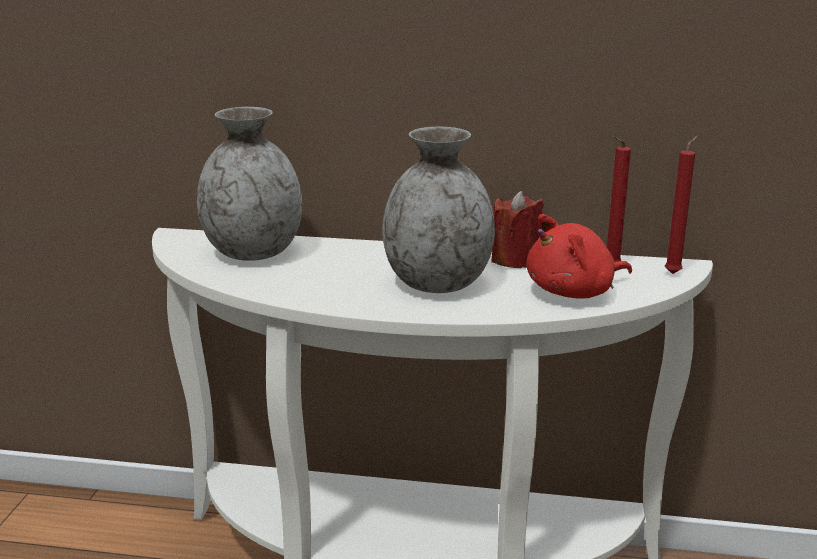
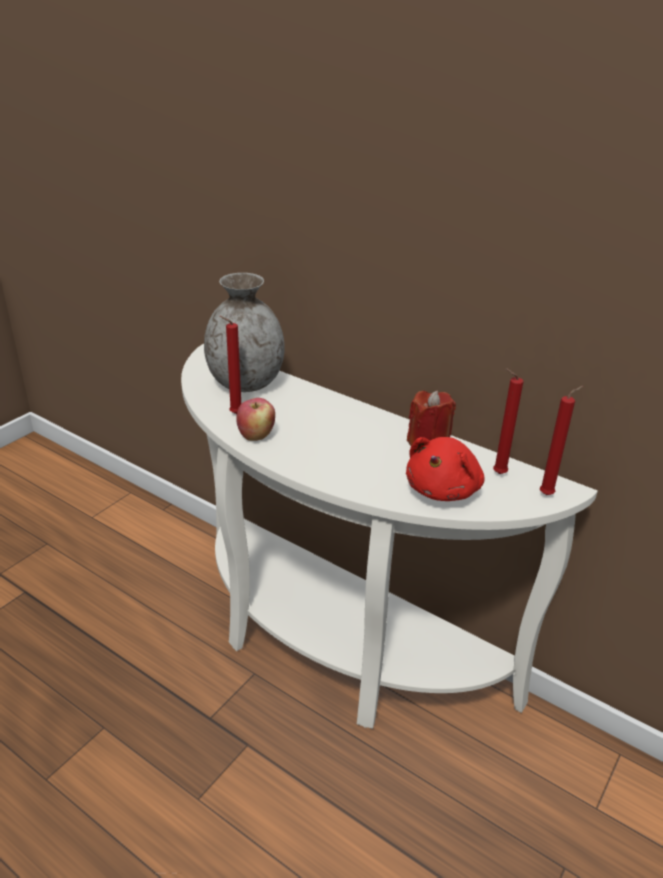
camera: 25 degrees right, 10 degrees up
grey vase [382,127,495,293] -> none
red plush toy [527,214,632,299] -> red plush toy turned 60 degrees counterclockwise [406,437,484,501]
none -> red candle [219,316,241,414]
none -> apple [236,398,275,441]

